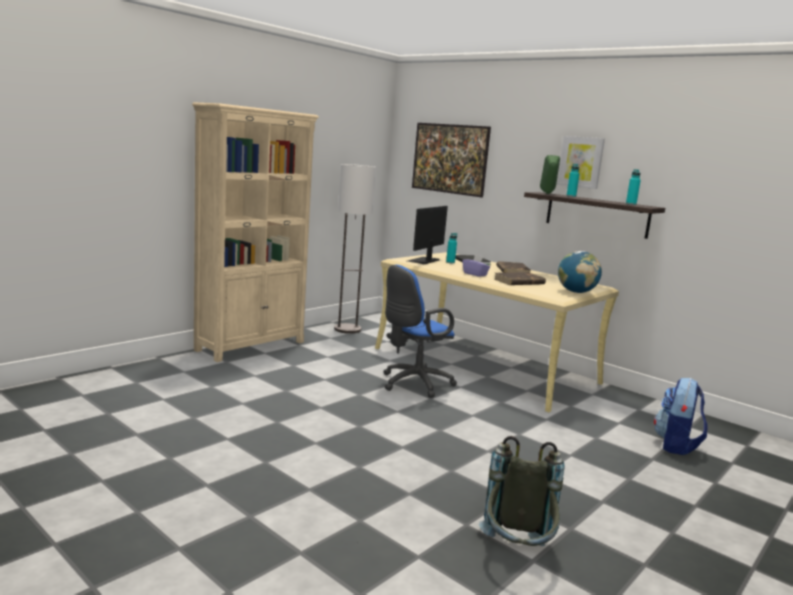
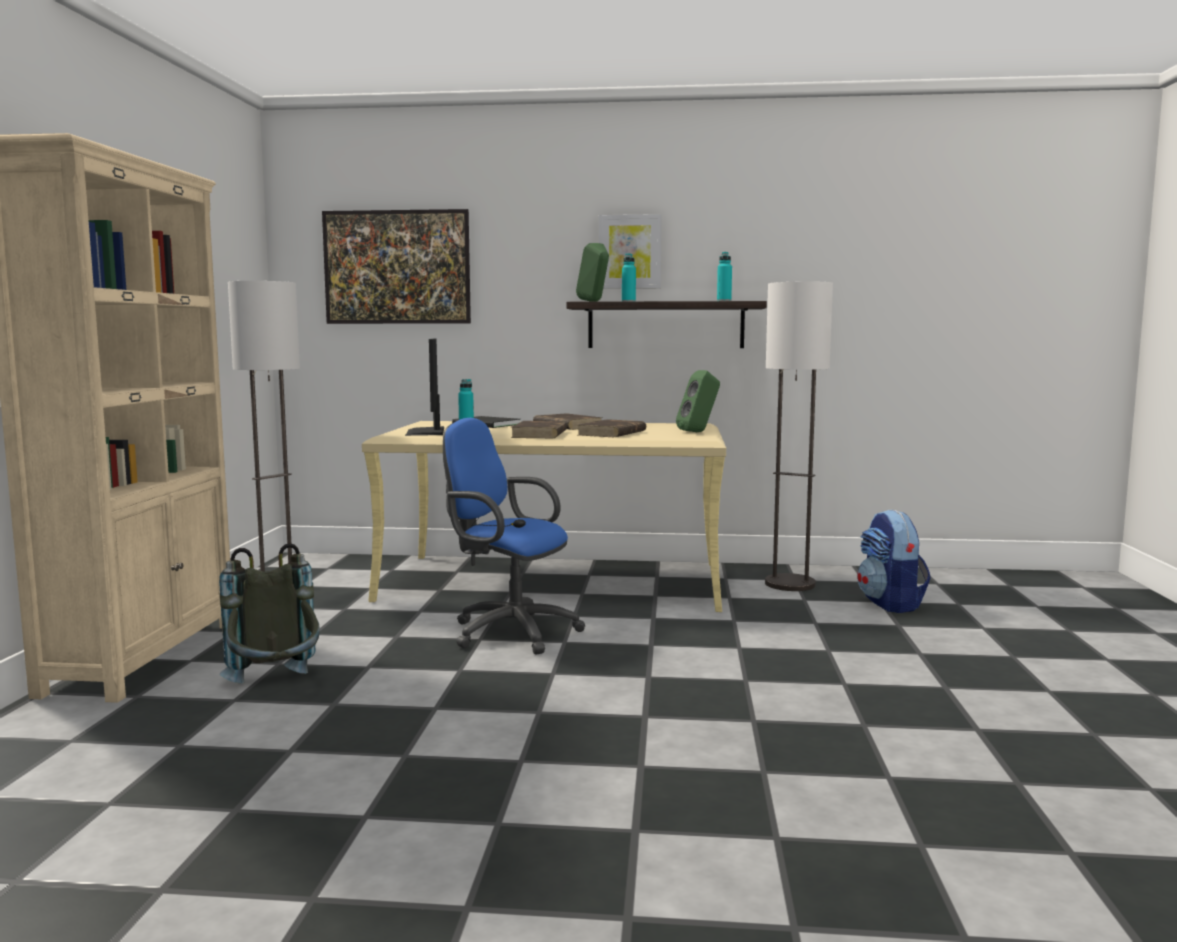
camera: 35 degrees left, 5 degrees down
blue office chair [383,265,457,398] -> blue office chair turned 105 degrees clockwise [443,418,585,654]
purple tissue box [462,255,490,277] -> brown book [511,421,567,438]
grey backpack [479,436,565,546] -> grey backpack moved to [219,543,320,683]
globe [558,251,602,293] -> green speaker [676,370,720,432]
none -> floor lamp [765,281,833,591]

